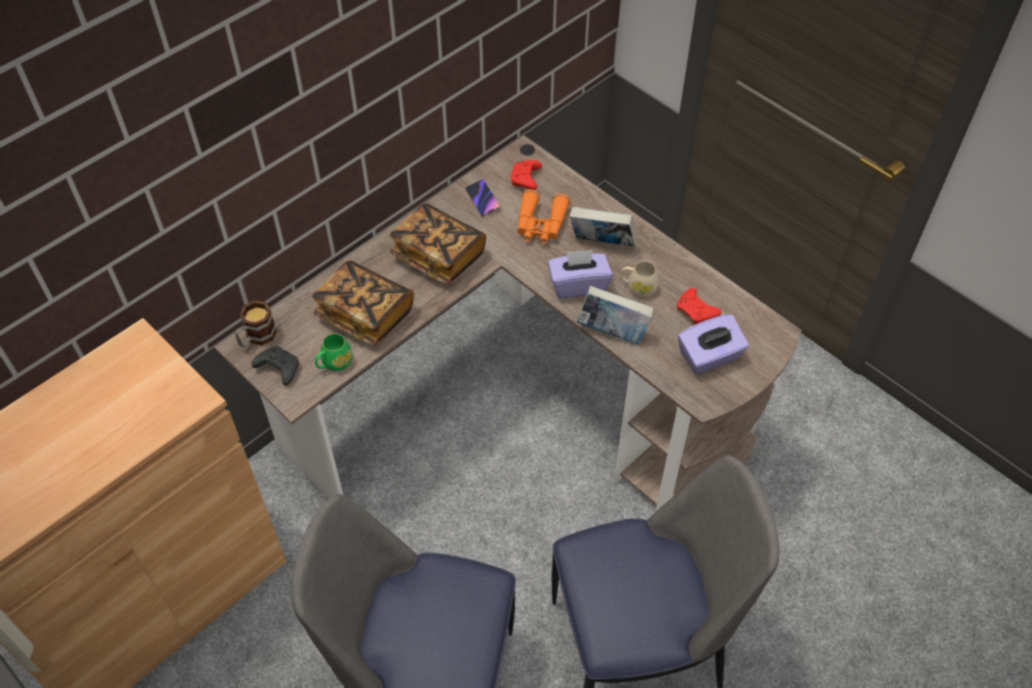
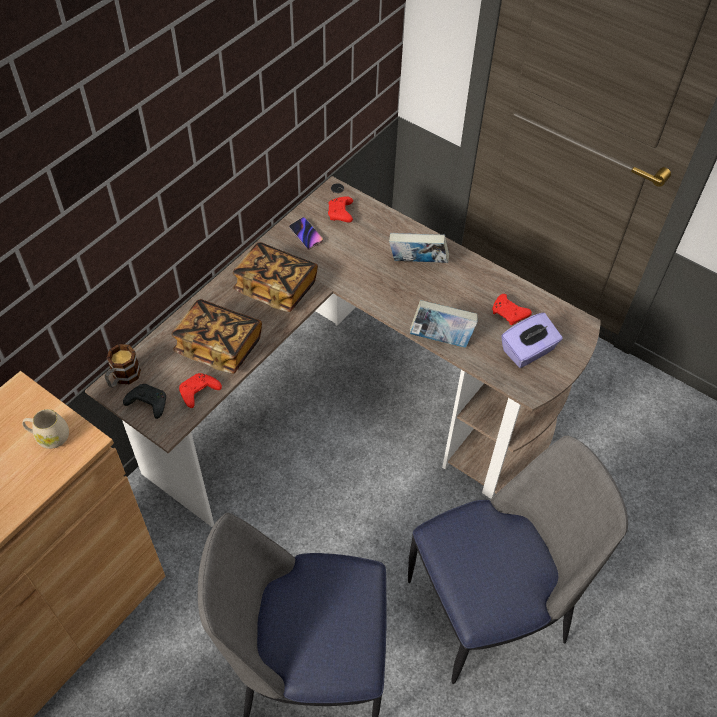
camera: 10 degrees left, 0 degrees up
green mug [315,333,352,371] -> red game controller [179,373,222,408]
orange binoculars [517,189,570,244] -> none
purple tissue box [548,250,613,299] -> none
beige mug [621,261,658,297] -> beige mug moved to [22,409,69,449]

